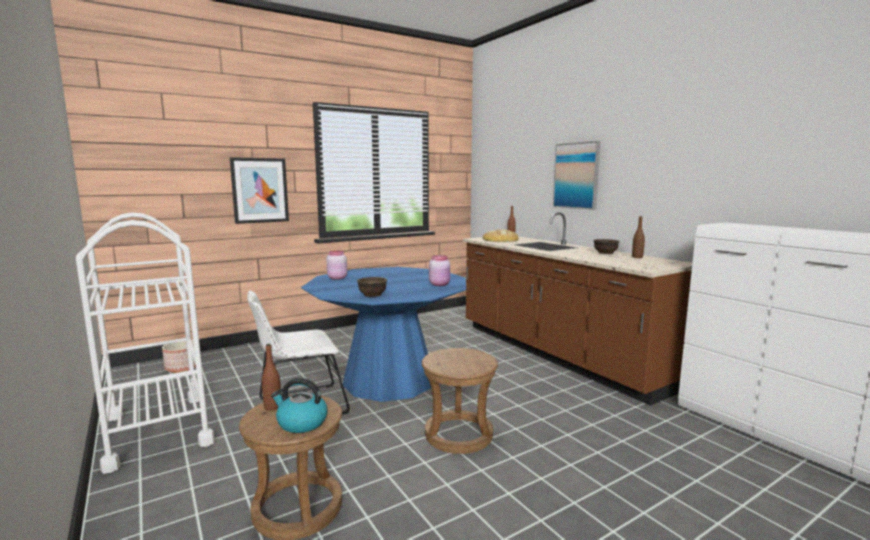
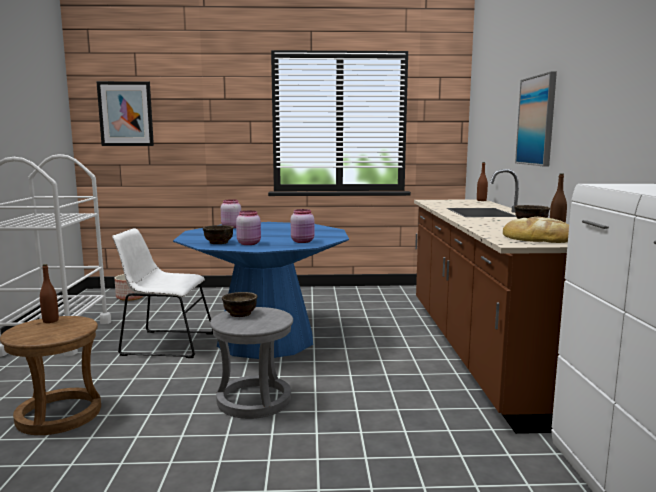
camera: 30 degrees right, 0 degrees up
picture [230,157,289,224] -> picture moved to [96,81,154,146]
kettle [271,378,328,433] -> none
brown stool [422,348,498,454] -> grey stool [210,307,293,419]
bread [482,229,519,242] -> bread moved to [503,217,569,243]
none -> brown bowl [222,292,257,317]
none -> pink jar [236,211,261,245]

